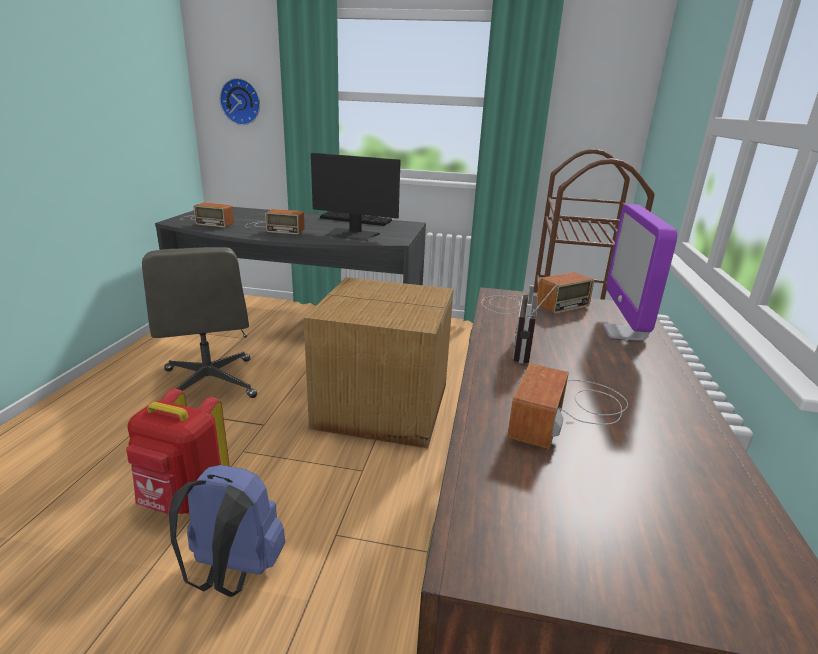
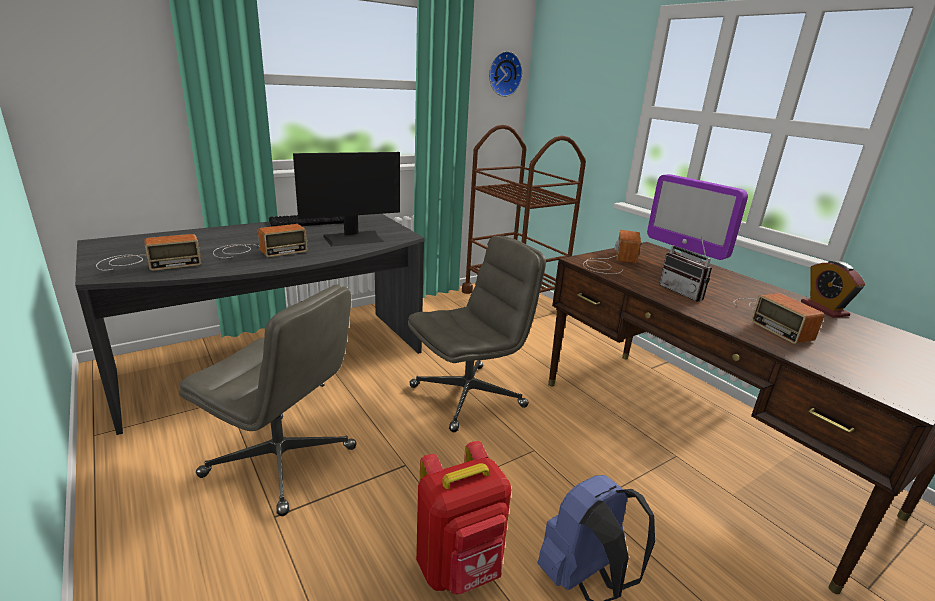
camera: 45 degrees left, 0 degrees up
wall clock [220,78,260,125] -> wall clock moved to [489,51,522,97]
cardboard box [304,277,454,448] -> grey office chair [408,236,546,432]
none -> alarm clock [801,261,865,318]

